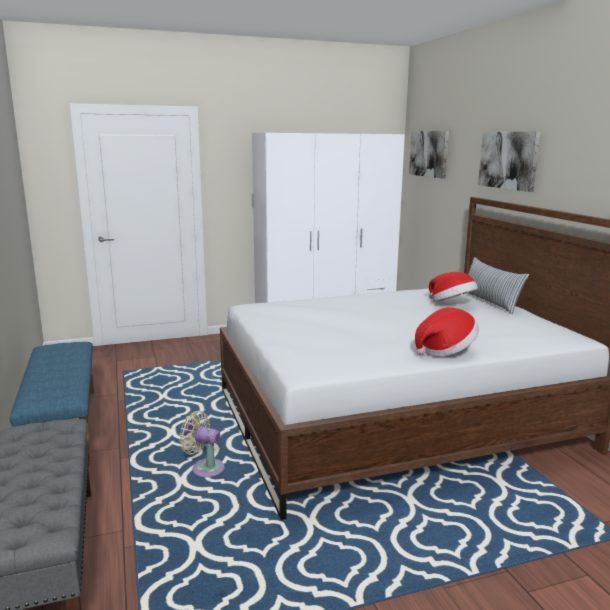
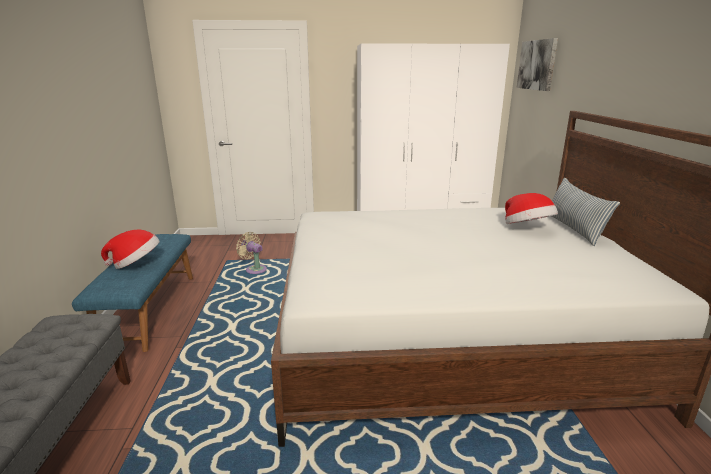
camera: 15 degrees right, 5 degrees up
beige fan [179,411,225,477] -> beige fan moved to [236,232,267,274]
hat [415,307,479,357] -> hat moved to [101,229,160,269]
picture [478,131,541,192] -> none

